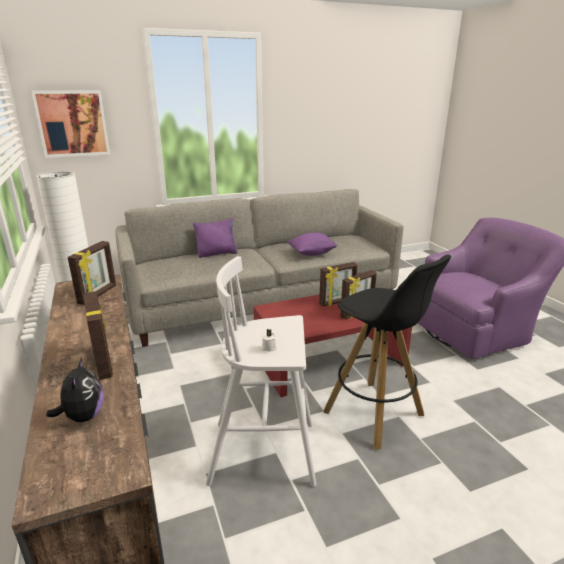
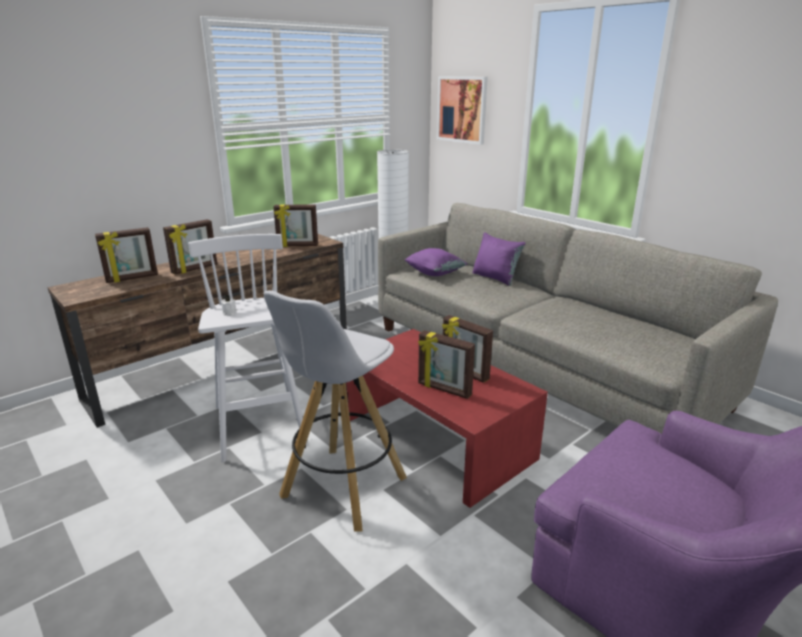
camera: 70 degrees right, 0 degrees up
plush toy [47,357,104,422] -> picture frame [95,227,158,283]
purple pillow [287,233,338,256] -> purple pillow moved to [405,248,467,276]
black stool [323,255,451,450] -> white stool [264,290,407,532]

